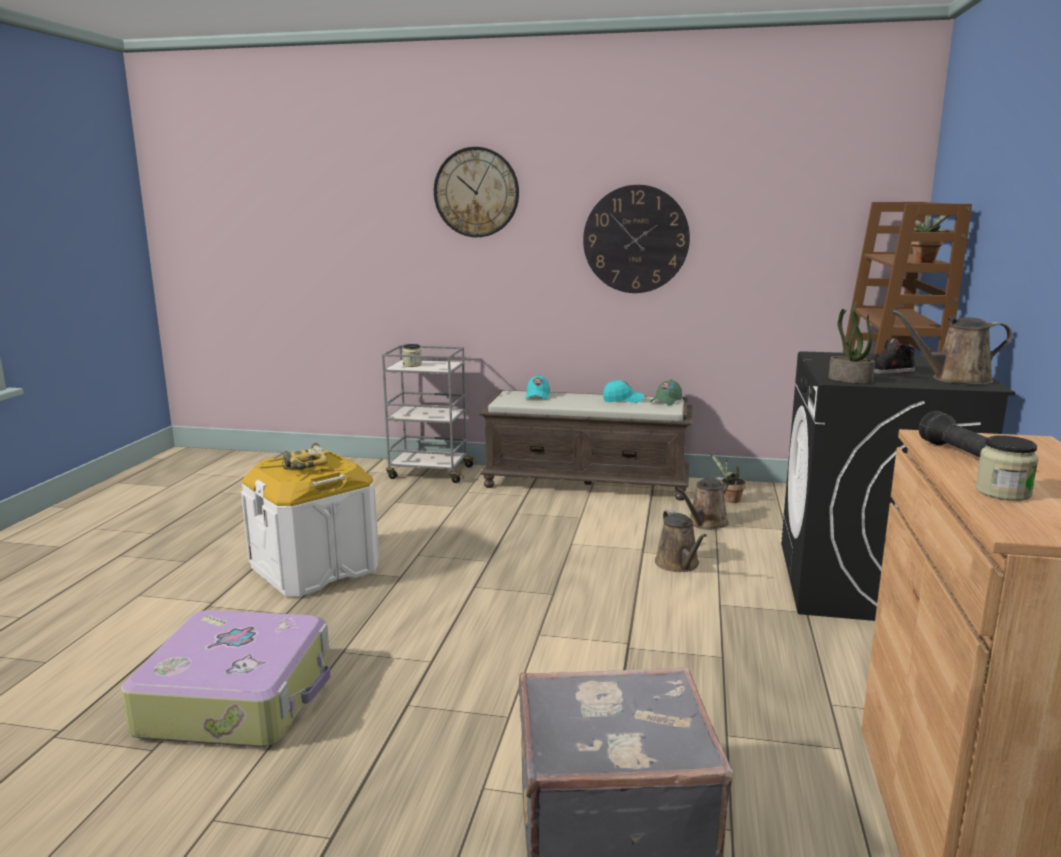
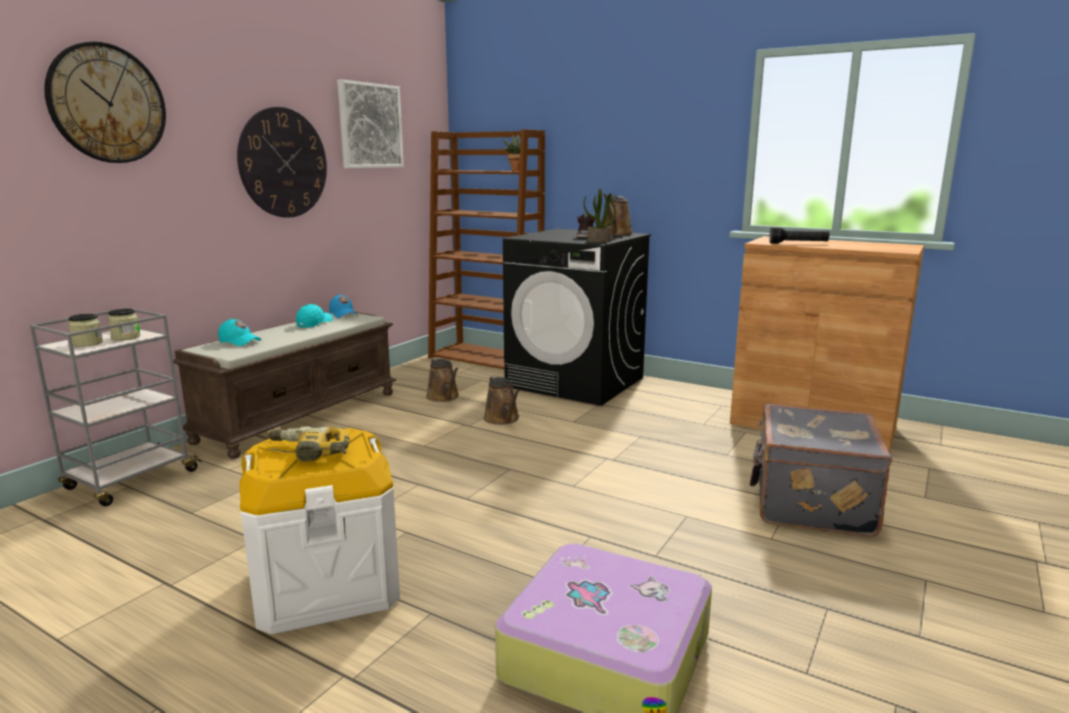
camera: 70 degrees left, 0 degrees up
green cap [650,379,682,405] -> blue cap [329,294,358,318]
brown watering can [655,510,707,572] -> brown watering can turned 60 degrees clockwise [484,376,520,425]
potted plant [710,453,746,503] -> none
jar [975,435,1038,501] -> jar moved to [108,308,141,340]
none -> picture [337,80,404,168]

